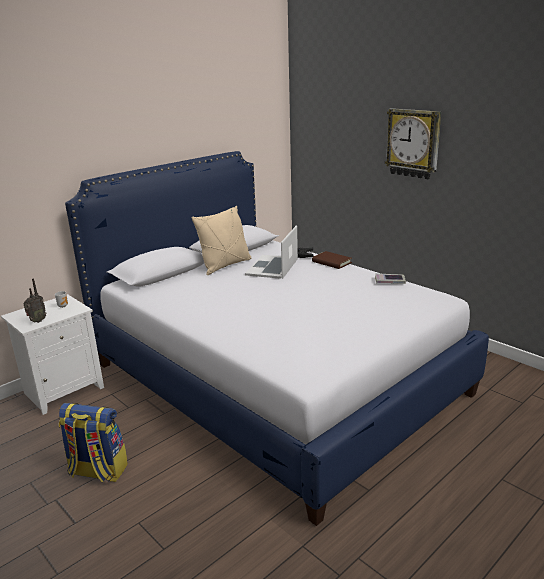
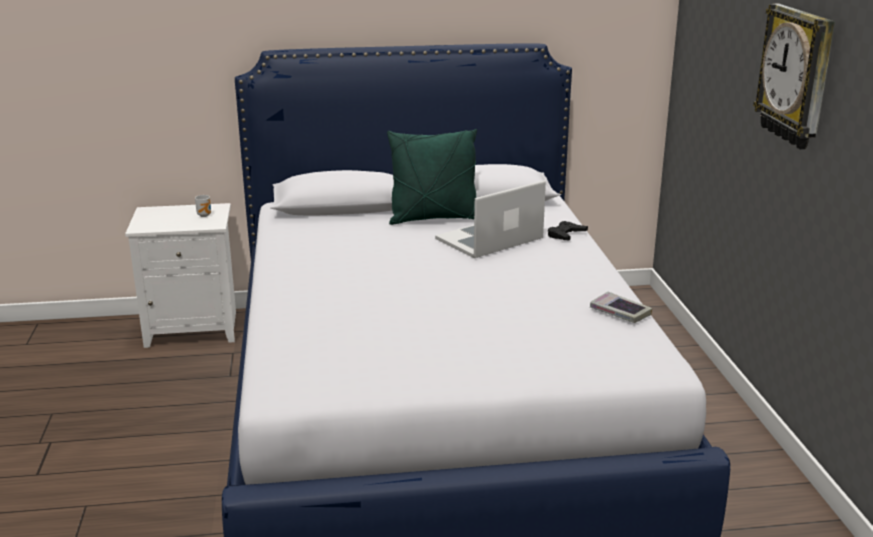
camera: 35 degrees right, 0 degrees up
radio [23,278,47,323] -> none
backpack [59,403,128,482] -> none
beige pillow [191,206,251,275] -> green pillow [387,129,477,225]
brown book [312,251,352,269] -> none

